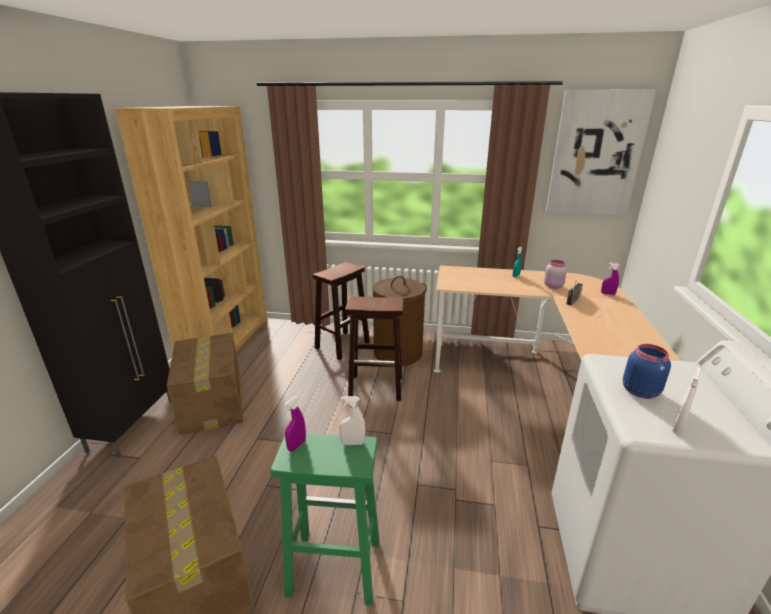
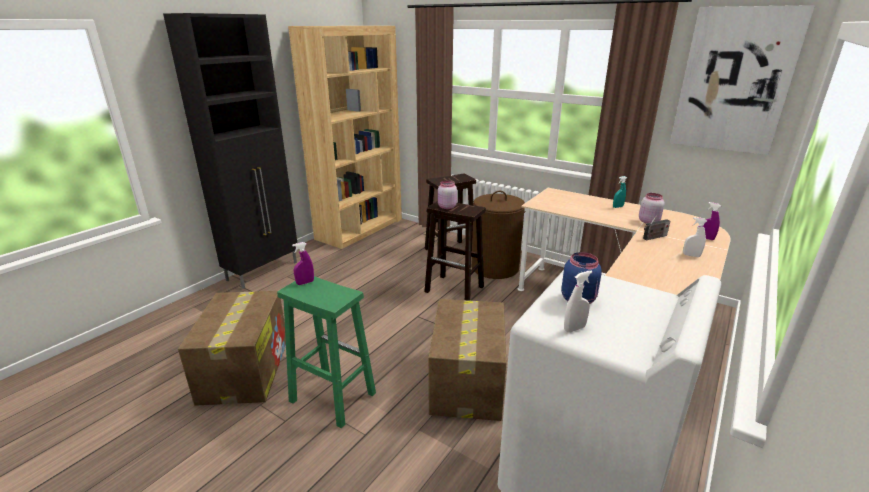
camera: 25 degrees right, 0 degrees up
cardboard box [167,333,243,435] -> cardboard box moved to [428,299,507,421]
white spray bottle [339,396,365,445] -> white spray bottle moved to [683,217,707,257]
none -> pink jar [438,181,457,209]

